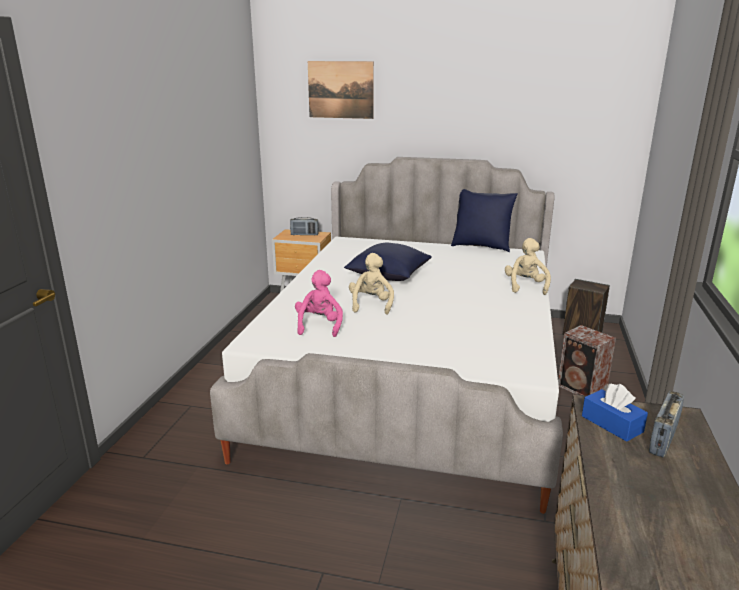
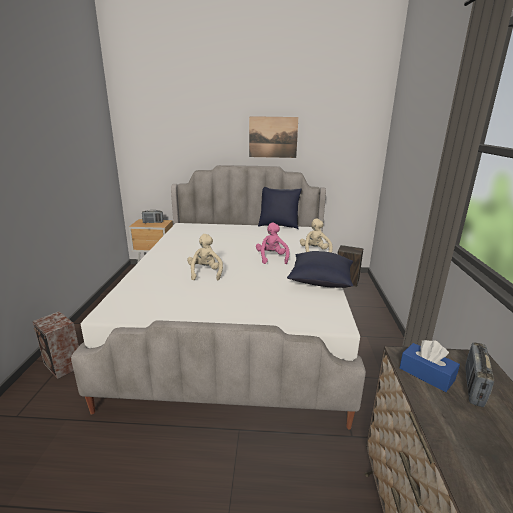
camera: 10 degrees left, 0 degrees up
pink plush toy [295,270,343,337] -> pink plush toy moved to [256,222,289,264]
picture [308,61,374,119] -> picture moved to [249,116,298,158]
blue pillow [344,243,432,281] -> blue pillow moved to [287,251,353,288]
speaker [558,325,616,396] -> speaker moved to [33,311,79,379]

